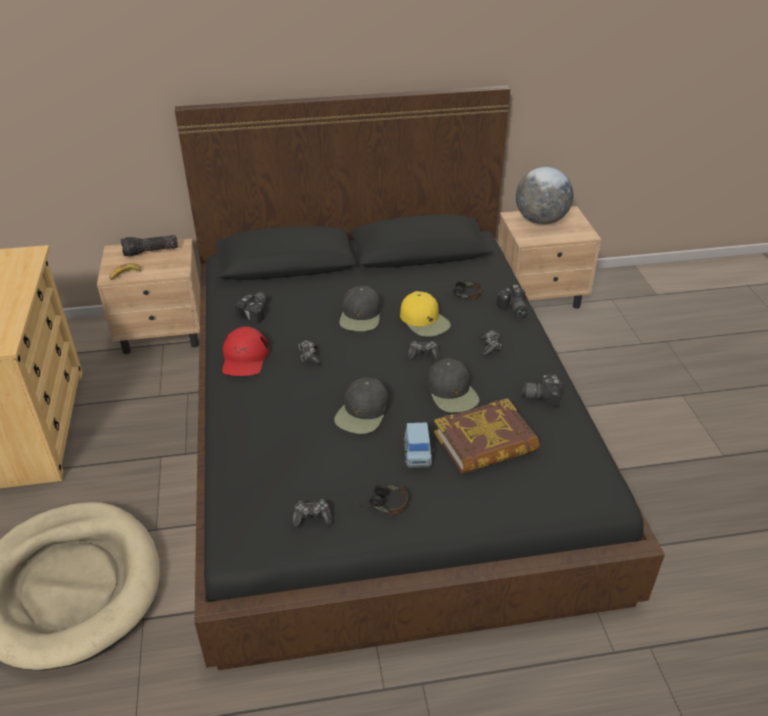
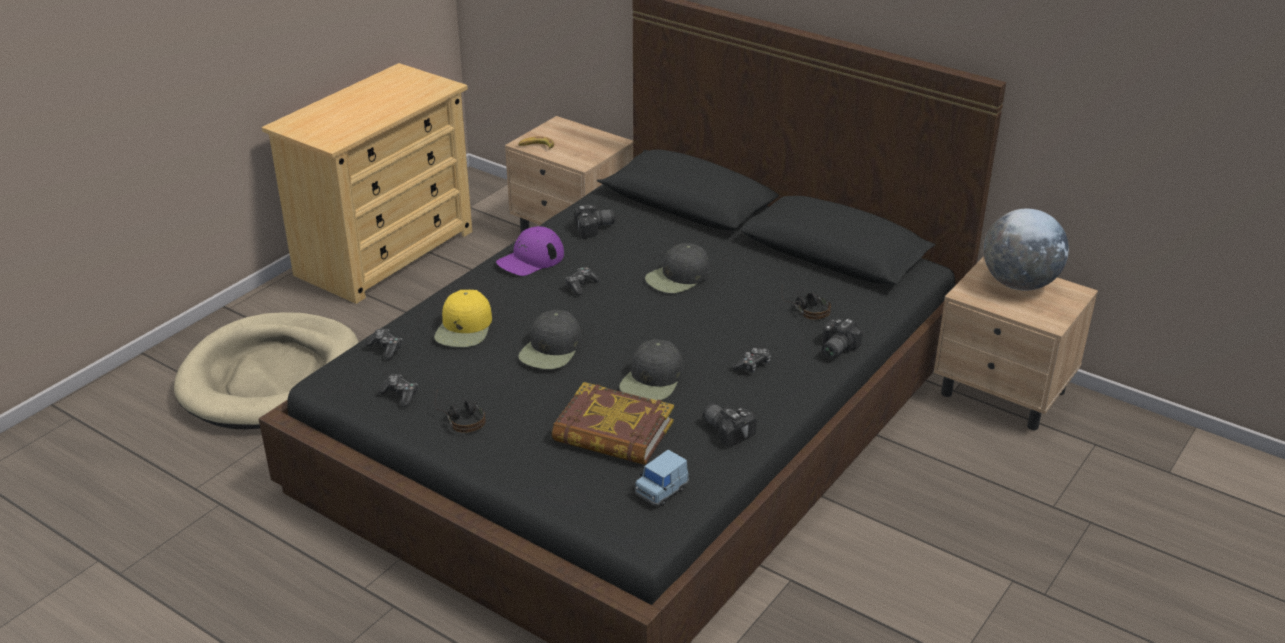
camera: 45 degrees right, 5 degrees down
flashlight [121,235,178,257] -> none
red cap [222,327,269,376] -> purple cap [496,226,564,276]
black cap [334,377,389,434] -> black cap turned 45 degrees counterclockwise [518,310,582,369]
yellow cap [400,291,451,337] -> yellow cap moved to [434,290,492,347]
blue toy car [404,423,434,468] -> blue toy car moved to [635,450,689,506]
game controller [407,341,440,360] -> game controller moved to [365,329,402,360]

